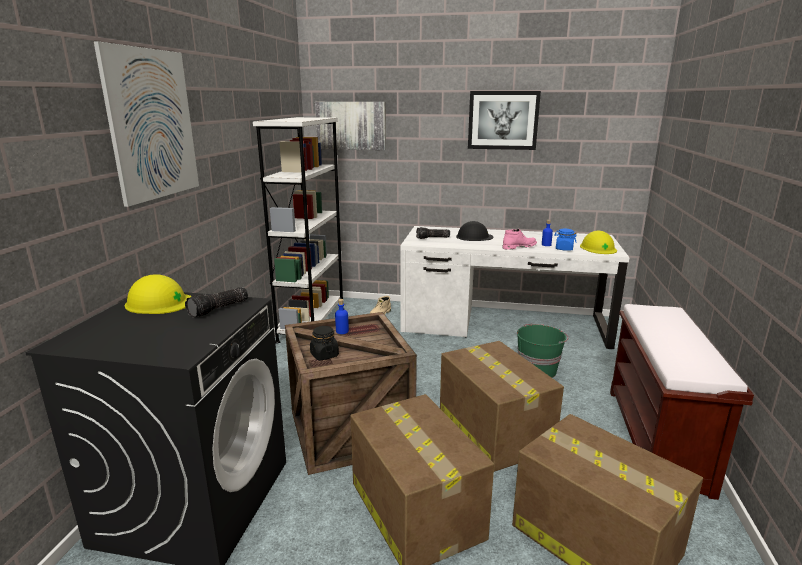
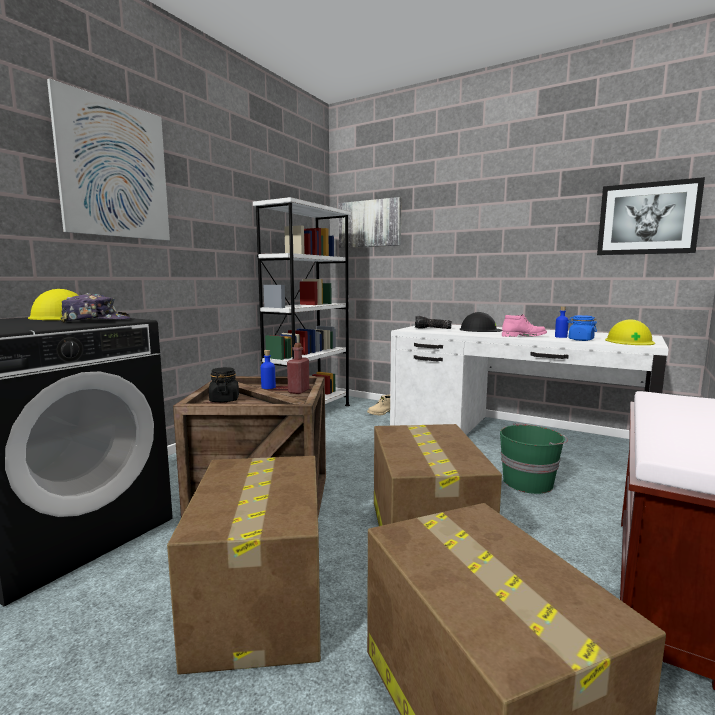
camera: 20 degrees right, 10 degrees down
flashlight [185,287,248,318] -> cap [61,293,130,323]
picture [468,91,541,150] -> picture moved to [597,177,705,255]
none -> red bottle [287,343,309,394]

